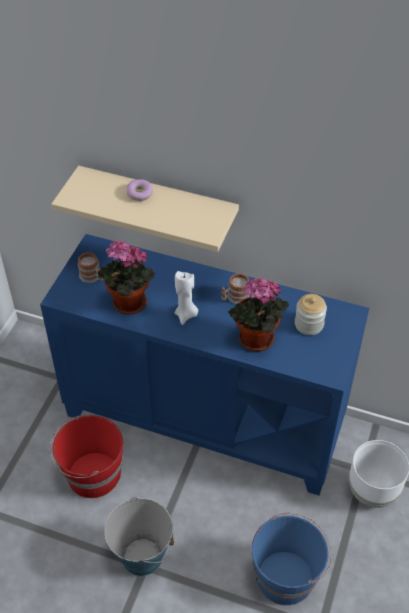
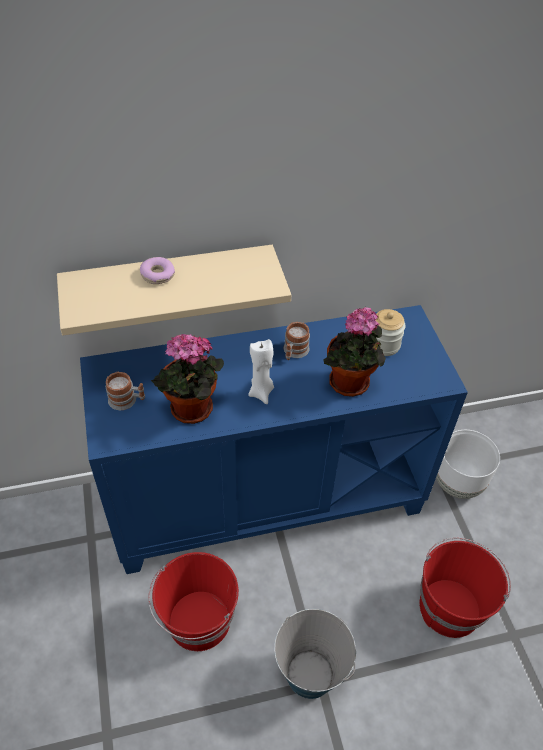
camera: 35 degrees left, 0 degrees up
blue bucket [251,513,332,605] -> red bucket [419,538,511,638]

